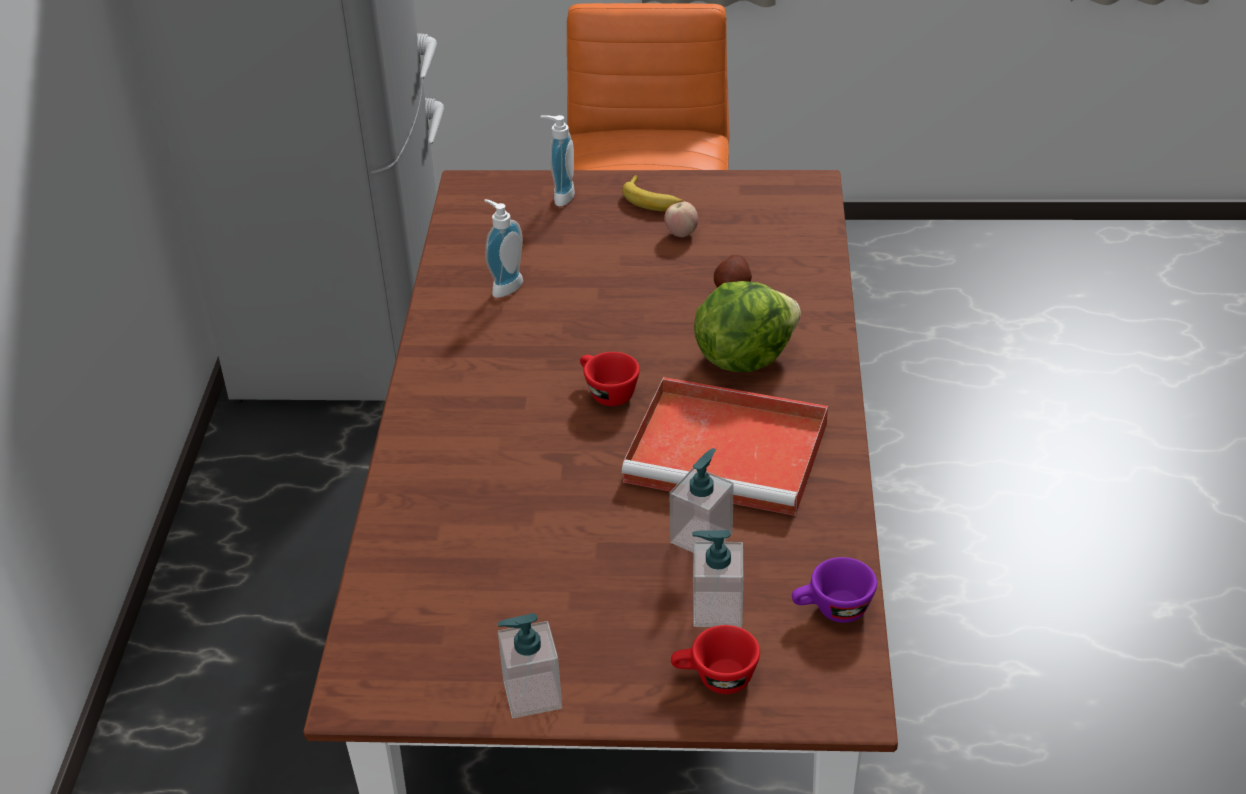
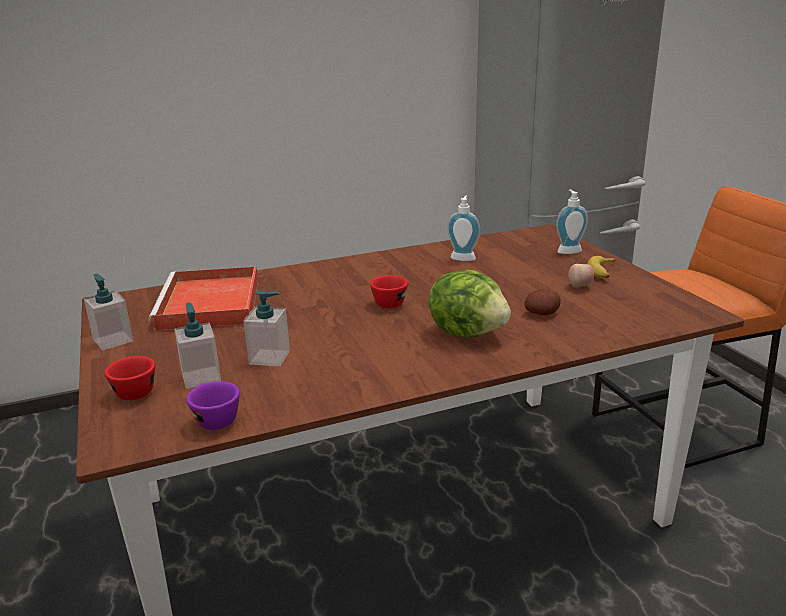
camera: 65 degrees right, 15 degrees down
red tray [622,377,828,516] -> red tray moved to [148,266,258,331]

